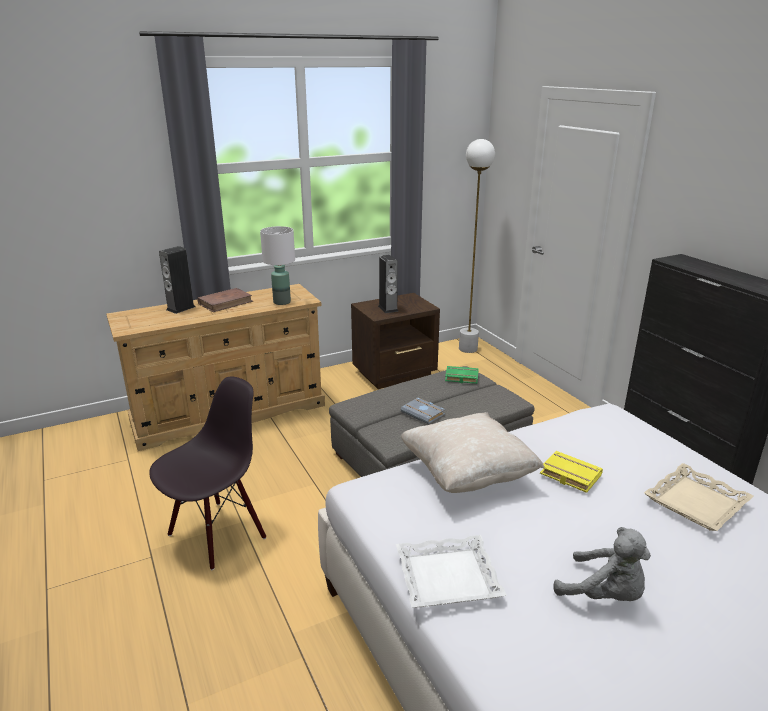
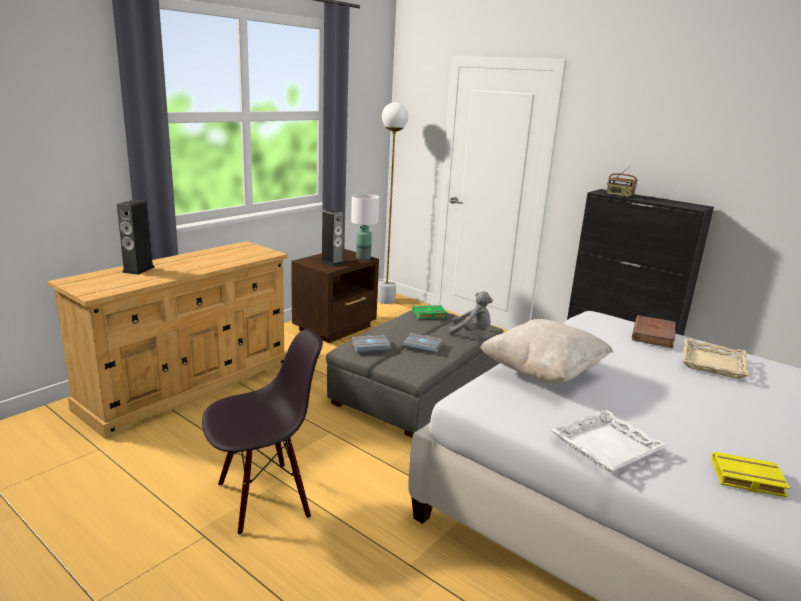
camera: 25 degrees left, 5 degrees down
black chair [149,376,266,570] -> black chair turned 45 degrees clockwise [202,329,323,535]
brown book [197,288,253,312] -> brown book moved to [632,315,676,349]
white table lamp [260,226,295,305] -> white table lamp moved to [351,194,379,260]
yellow book [540,451,603,493] -> yellow book moved to [712,452,790,497]
grey plush toy [553,527,651,601] -> grey plush toy moved to [449,291,493,335]
none -> grey book [352,335,391,353]
none -> radio [607,166,637,197]

